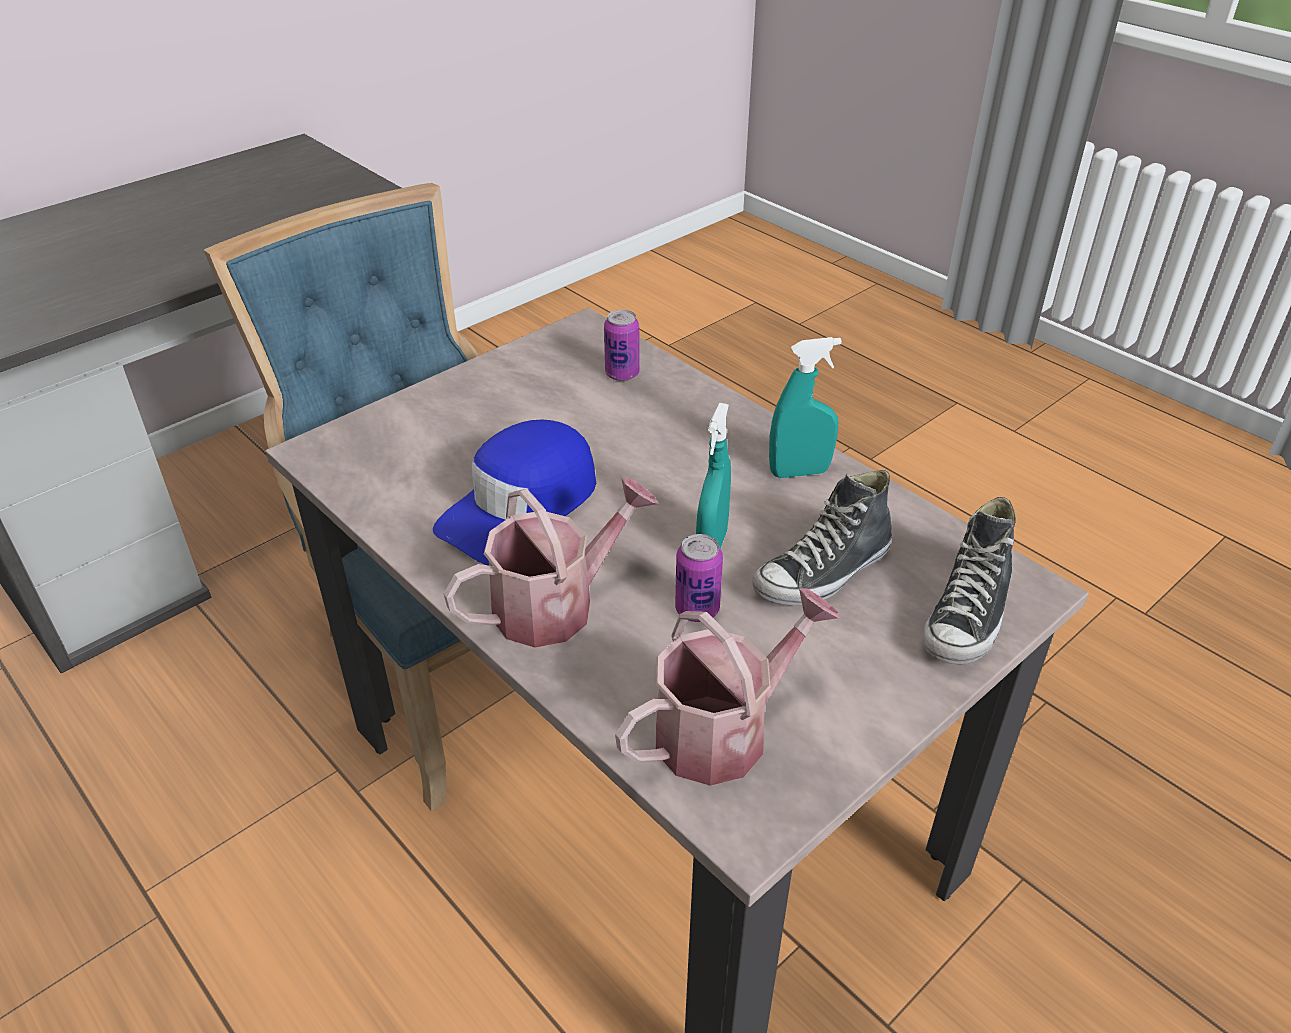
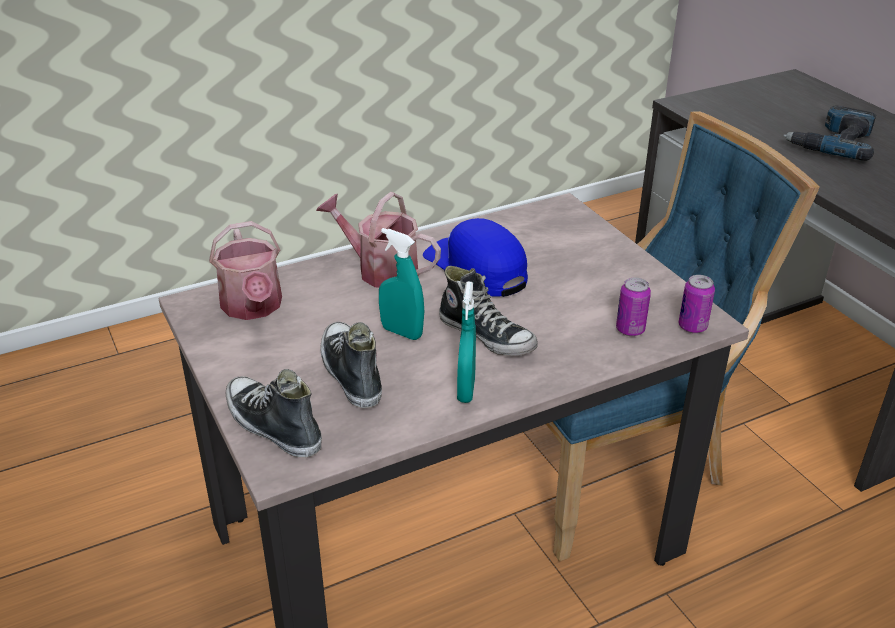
camera: 105 degrees right, 5 degrees down
watering can [443,477,659,648] -> watering can turned 135 degrees clockwise [316,192,441,288]
can [675,534,723,622] -> can moved to [678,275,715,333]
none -> shoe [439,266,538,356]
none -> power drill [783,105,876,161]

